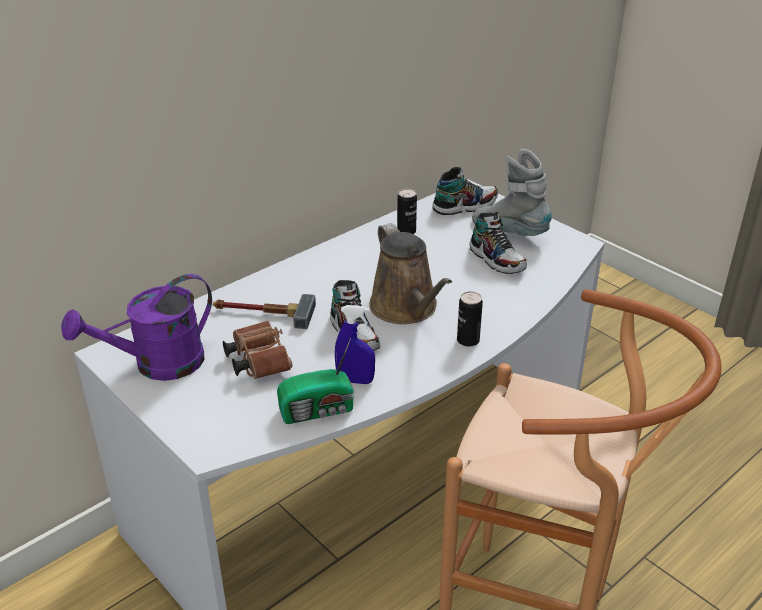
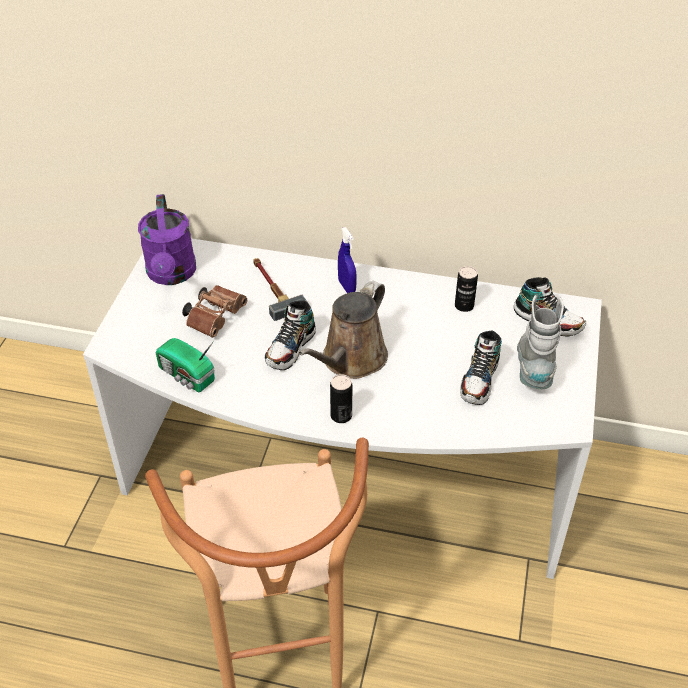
camera: 55 degrees right, 10 degrees up
purple watering can [61,274,212,381] -> purple watering can turned 120 degrees counterclockwise [138,194,196,285]
blue spray bottle [335,305,375,384] -> blue spray bottle moved to [338,227,357,293]

